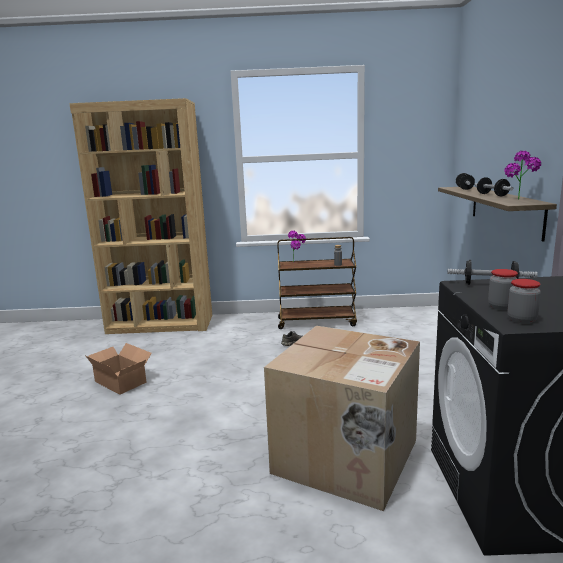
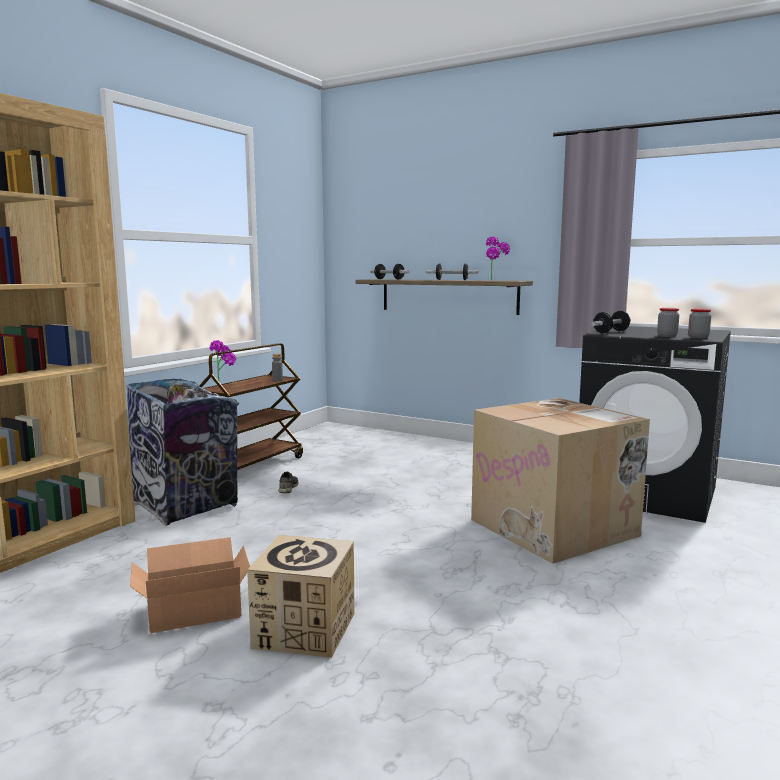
camera: 60 degrees left, 5 degrees down
none -> trash can [126,379,239,526]
none -> cardboard box [247,535,355,658]

